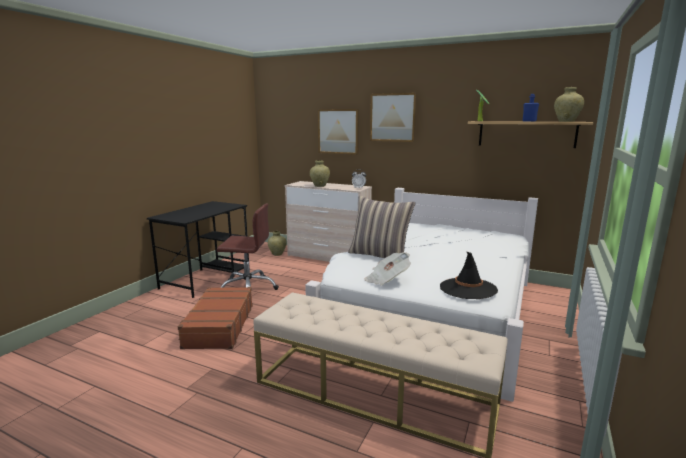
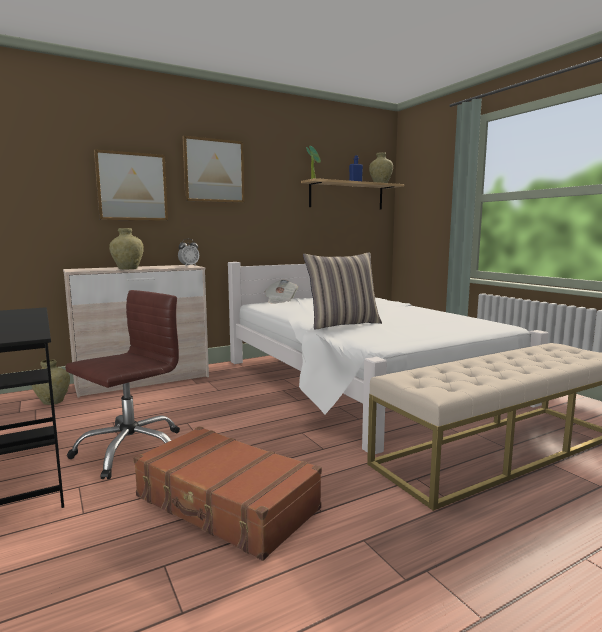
camera: 55 degrees left, 5 degrees down
newspaper [365,252,411,286] -> newspaper moved to [265,279,298,304]
black hat [440,252,498,299] -> none

